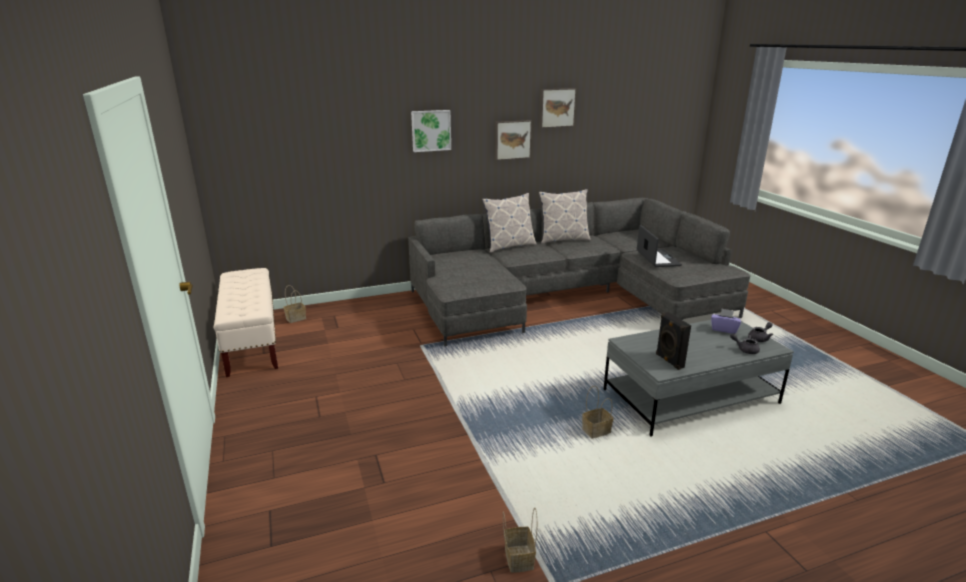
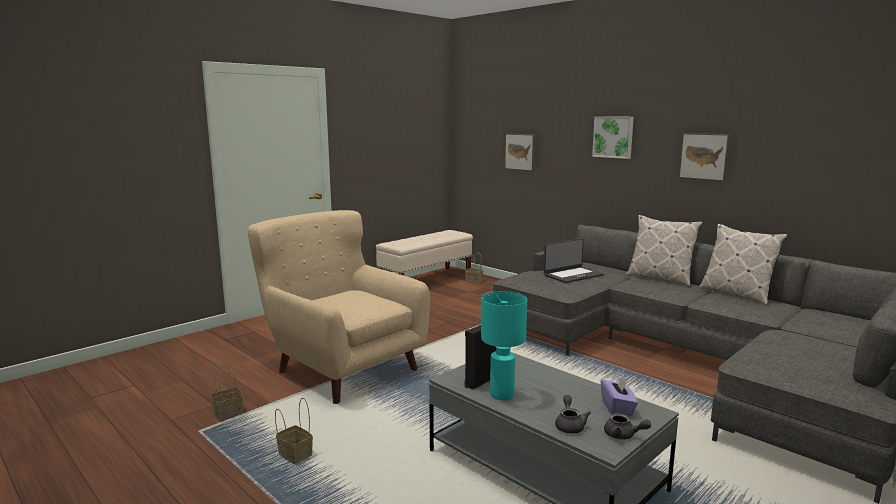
camera: 65 degrees right, 10 degrees down
picture [540,88,576,128] -> picture moved to [505,134,536,171]
basket [582,386,613,438] -> basket moved to [275,398,313,464]
laptop [637,225,682,267] -> laptop moved to [543,238,604,283]
none -> beige armchair [248,210,430,404]
none -> turquoise table lamp [481,291,527,400]

